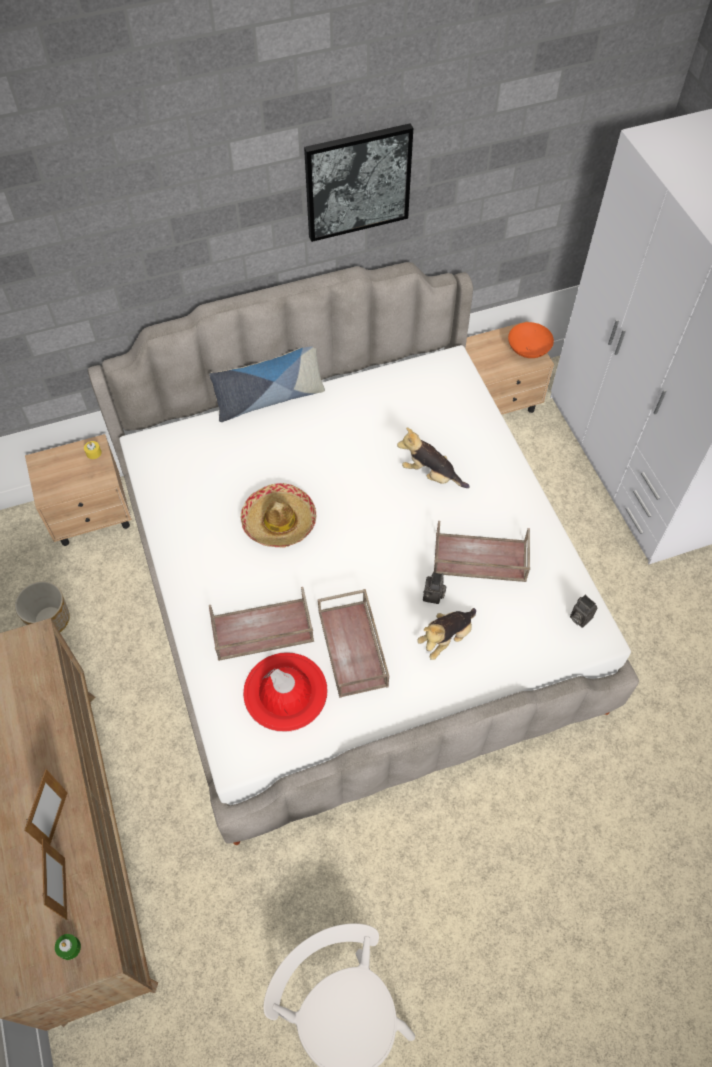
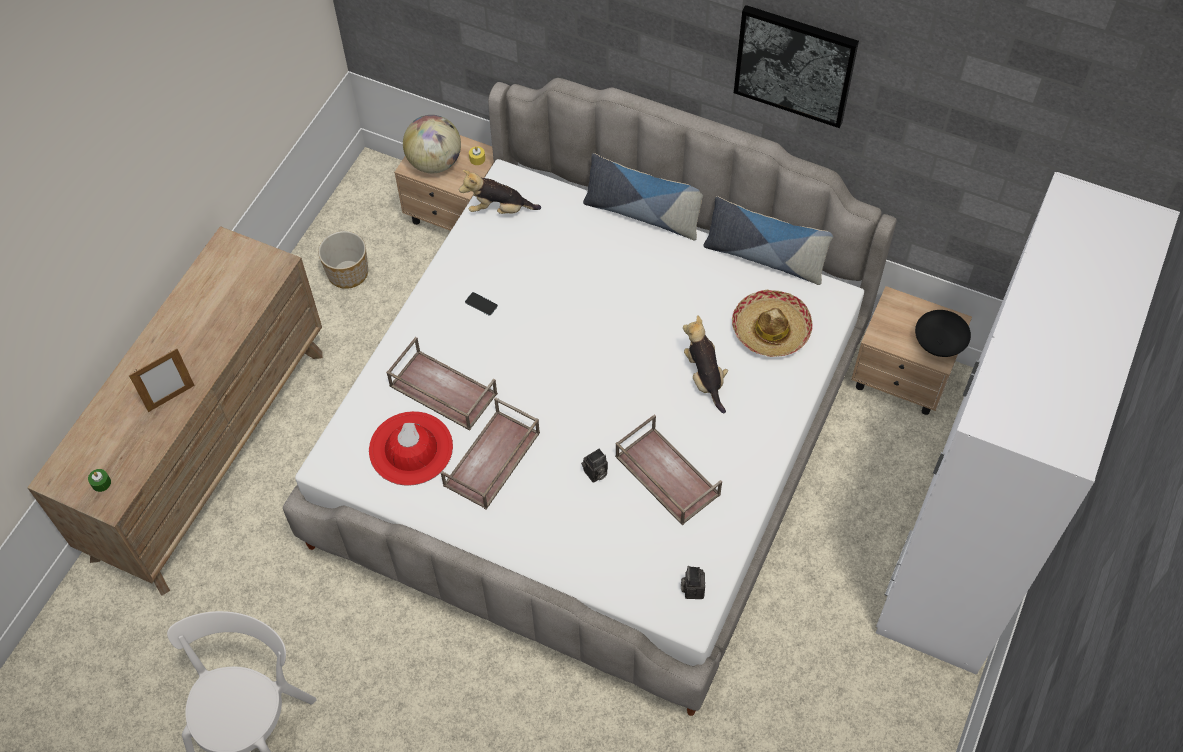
camera: 45 degrees right, 0 degrees up
picture frame [41,839,67,920] -> none
hat [241,483,316,547] -> hat moved to [732,290,813,357]
plush toy [417,608,476,660] -> plush toy moved to [459,170,541,214]
orange bowl [508,322,554,358] -> black bowl [915,310,971,357]
none -> globe [403,115,461,173]
none -> phone [465,292,498,315]
none -> pillow [703,196,833,285]

